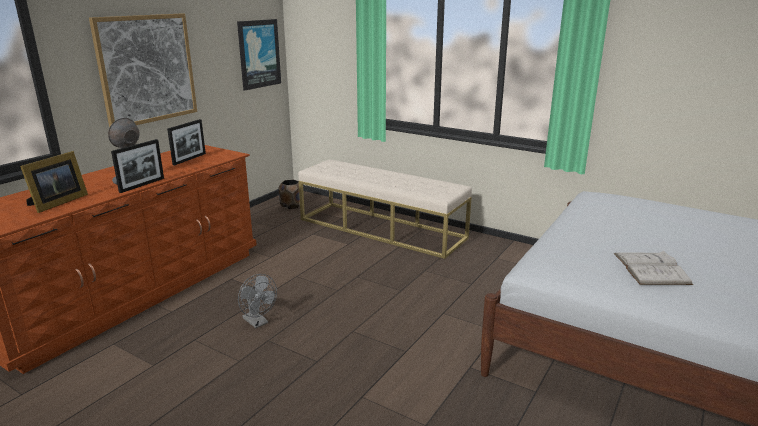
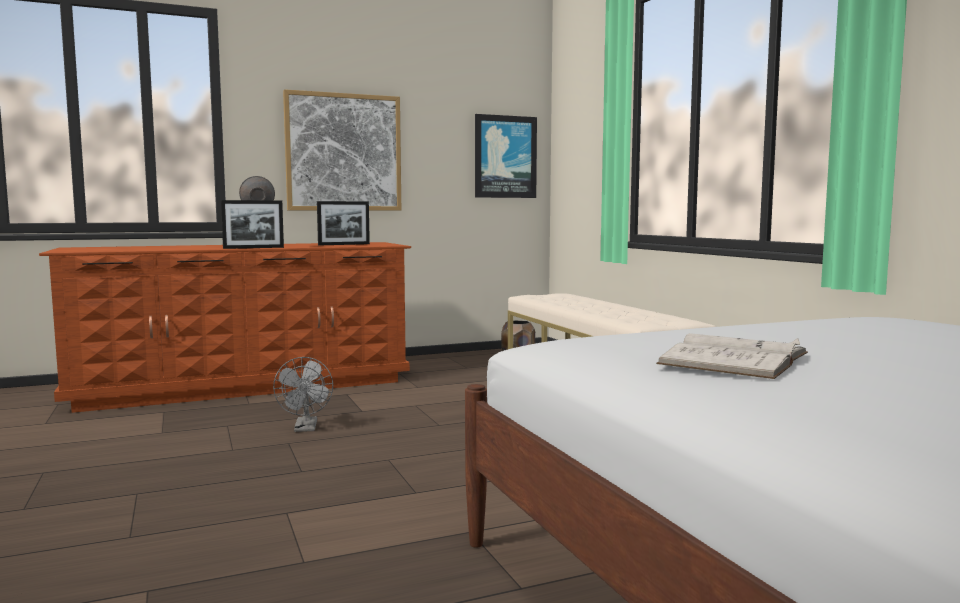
camera: 35 degrees right, 15 degrees down
picture frame [20,151,88,213] -> none

